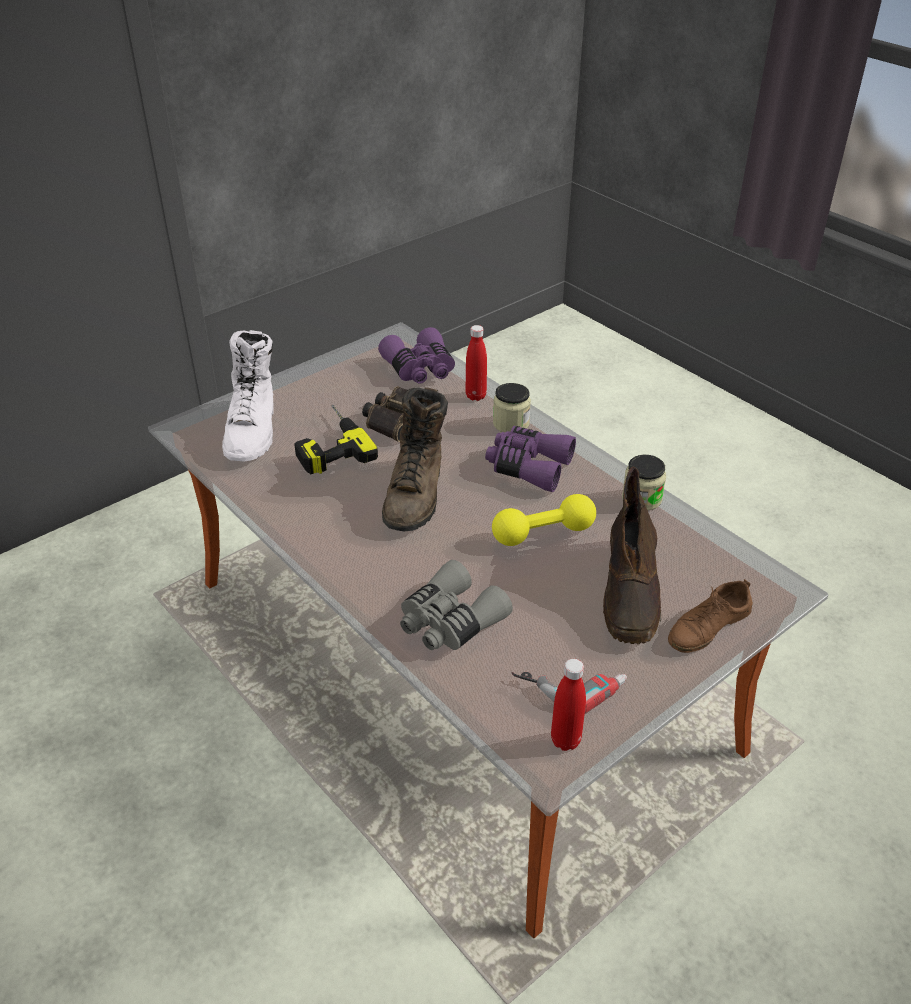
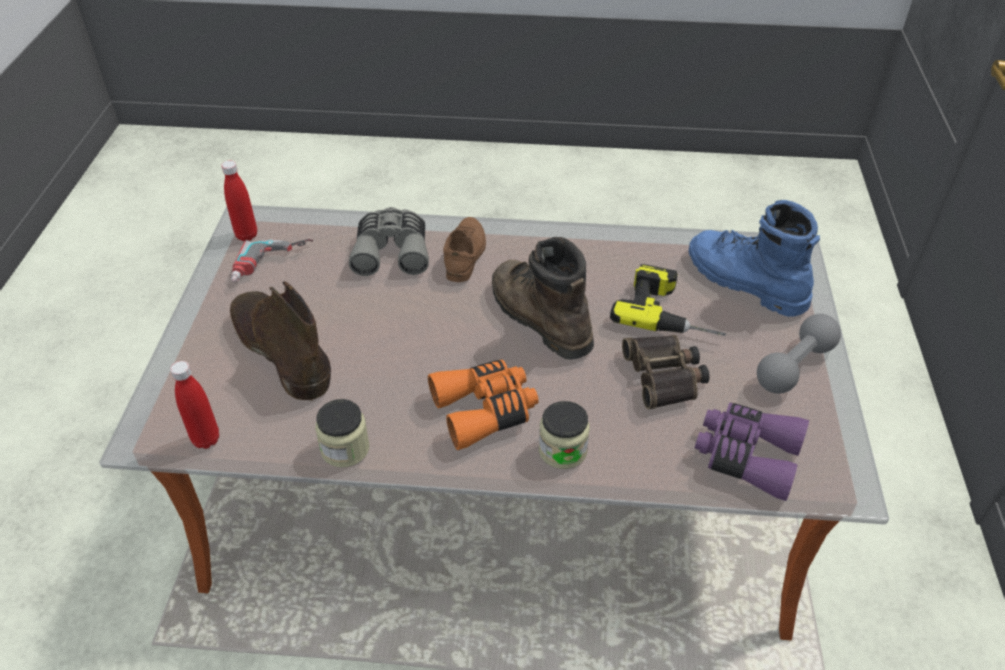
camera: 135 degrees right, 5 degrees up
white boot [222,330,274,462] -> blue boot [689,200,820,317]
red bottle [465,325,487,401] -> red bottle moved to [170,361,219,449]
purple binoculars [485,426,576,492] -> orange binoculars [428,360,539,450]
yellow dumbbell [492,494,596,546] -> none
brown shoe [668,579,753,653] -> brown shoe moved to [443,217,486,282]
none -> grey dumbbell [757,314,841,394]

